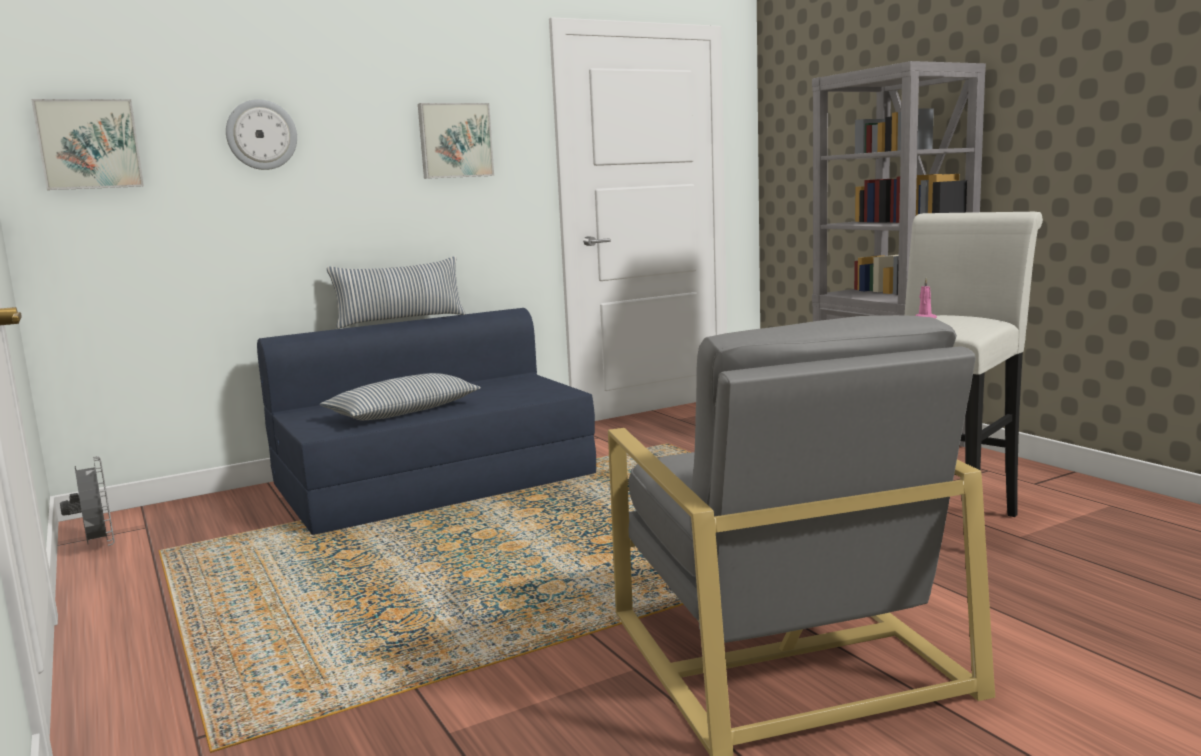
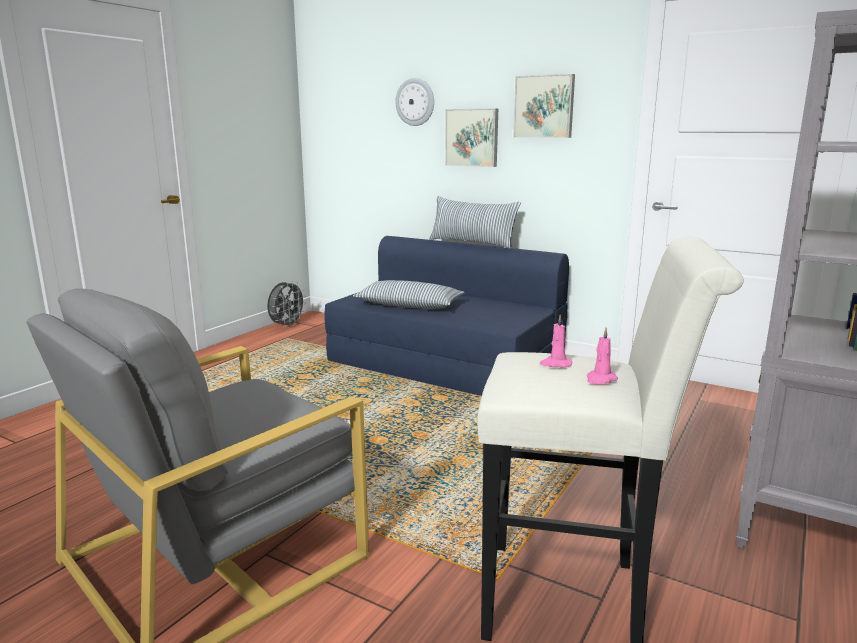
camera: 60 degrees right, 5 degrees up
picture [32,99,144,190] -> picture moved to [445,109,498,167]
none -> pink candle [587,327,618,384]

